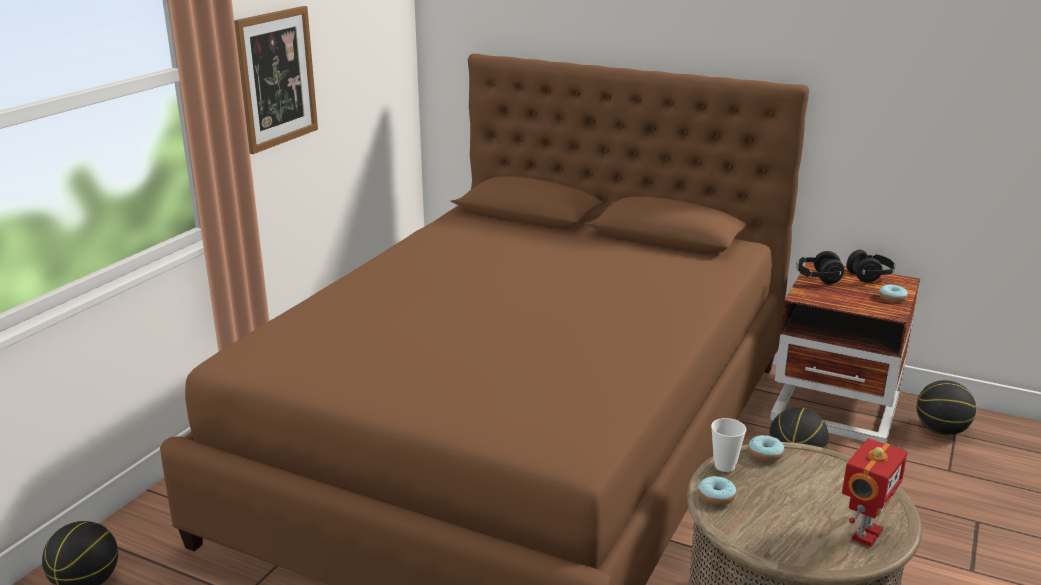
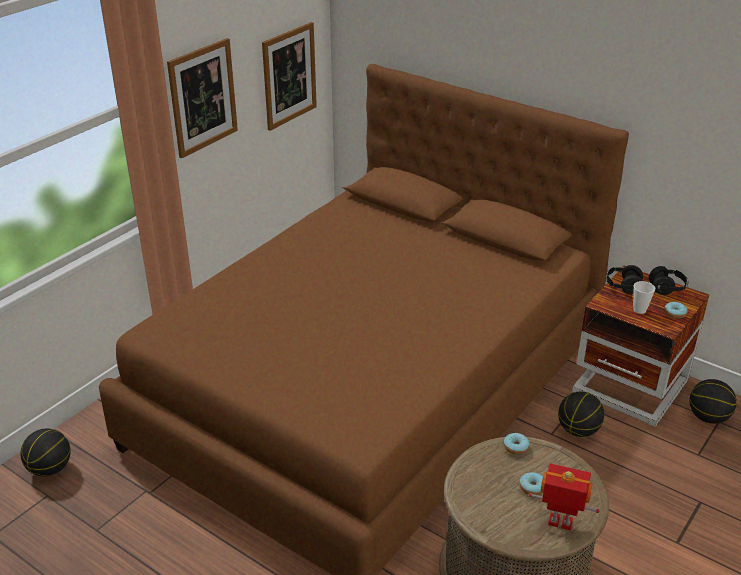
camera: 10 degrees right, 10 degrees up
donut [698,476,736,506] -> donut moved to [520,472,543,495]
cup [711,418,746,472] -> cup moved to [633,281,655,314]
toy robot [842,438,908,547] -> toy robot turned 120 degrees counterclockwise [529,463,600,531]
none -> picture [262,22,317,131]

